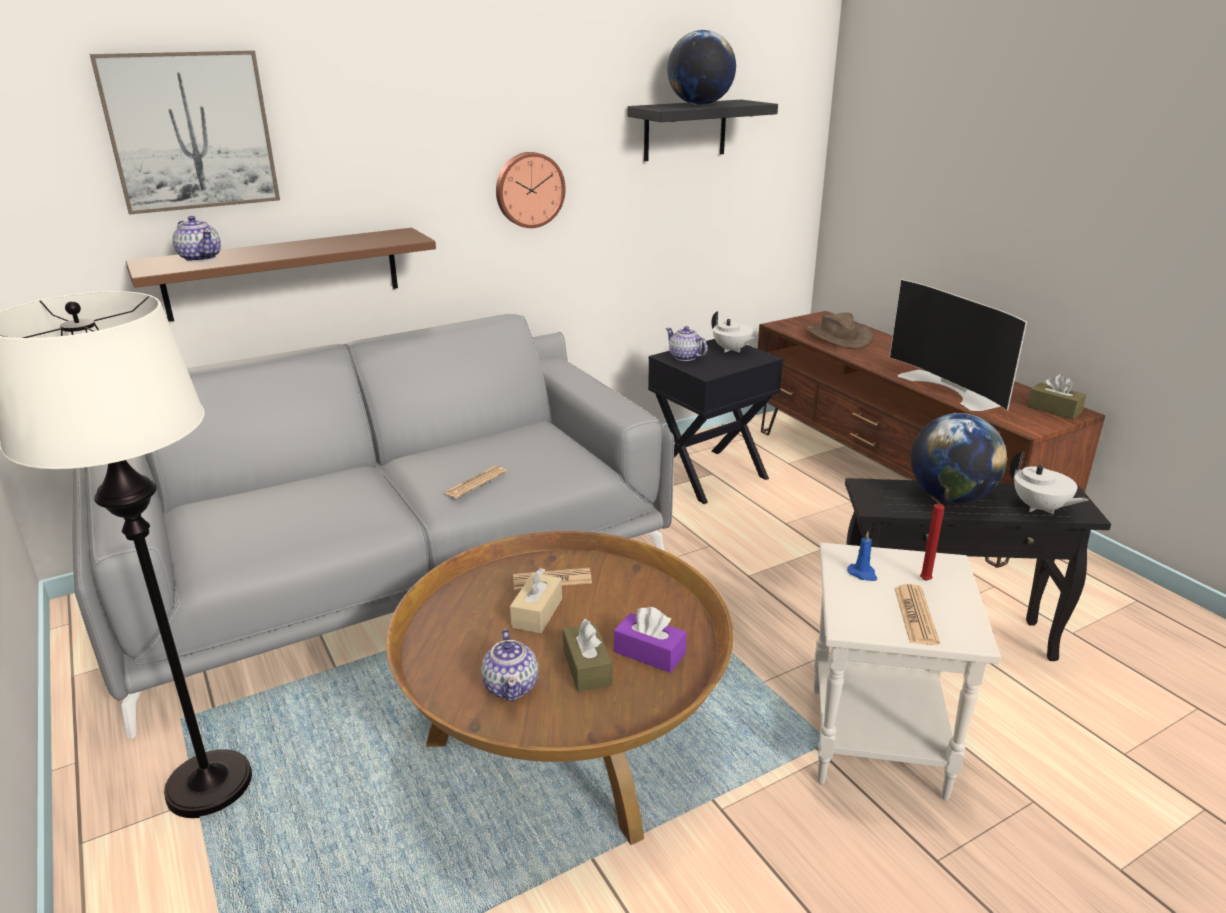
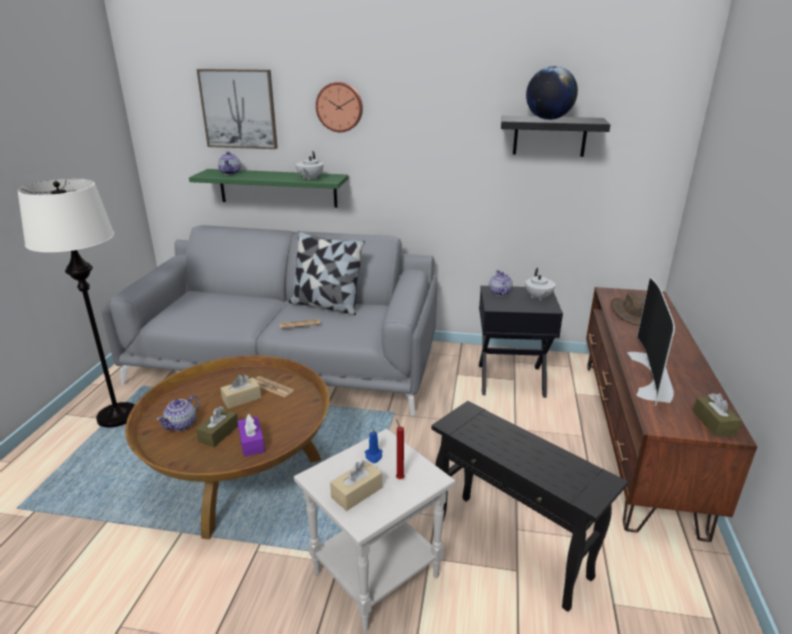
camera: 40 degrees right, 0 degrees up
brown shelf [126,228,436,322] -> green shelf [189,169,348,208]
wall clock [496,152,566,228] -> wall clock moved to [316,82,363,132]
newspaper [894,584,940,645] -> beige tissue box [330,460,382,511]
globe [911,413,1007,503] -> none
white teapot [1010,451,1088,515] -> white teapot moved to [295,151,324,181]
none -> pillow [289,231,365,315]

